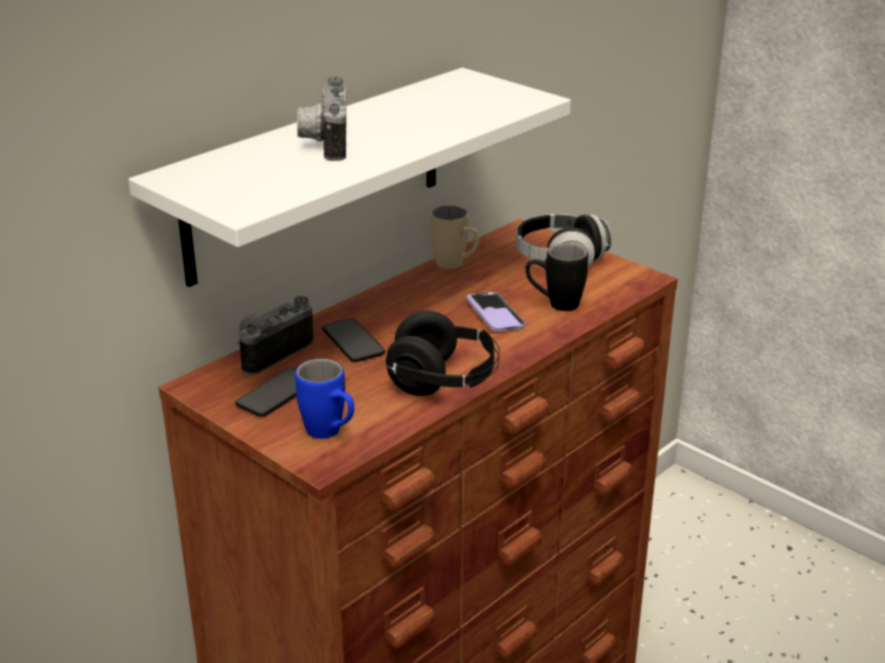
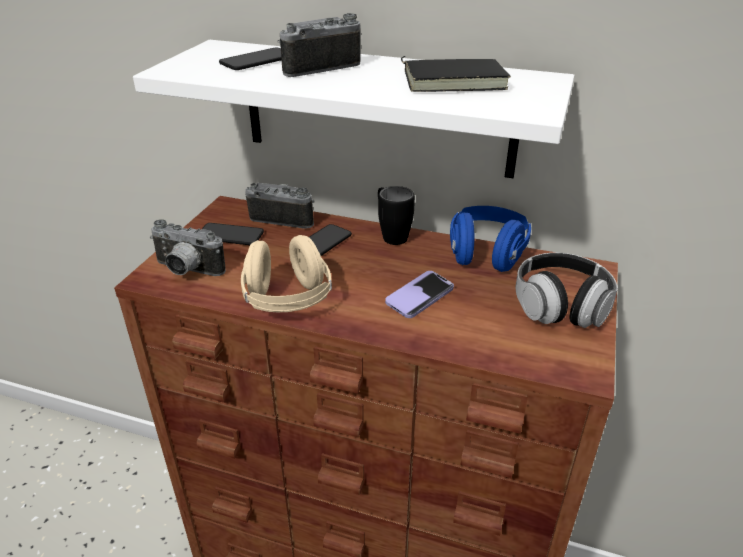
camera: 65 degrees right, 5 degrees up
blue mug [295,359,354,439] -> camera [150,219,226,276]
black headphones [386,311,500,396] -> beige headphones [241,235,332,312]
beige mug [430,205,480,269] -> blue headphones [450,206,531,272]
black mug [526,244,588,311] -> black mug moved to [378,186,415,245]
none -> phone [219,48,281,70]
none -> black book [401,56,511,92]

